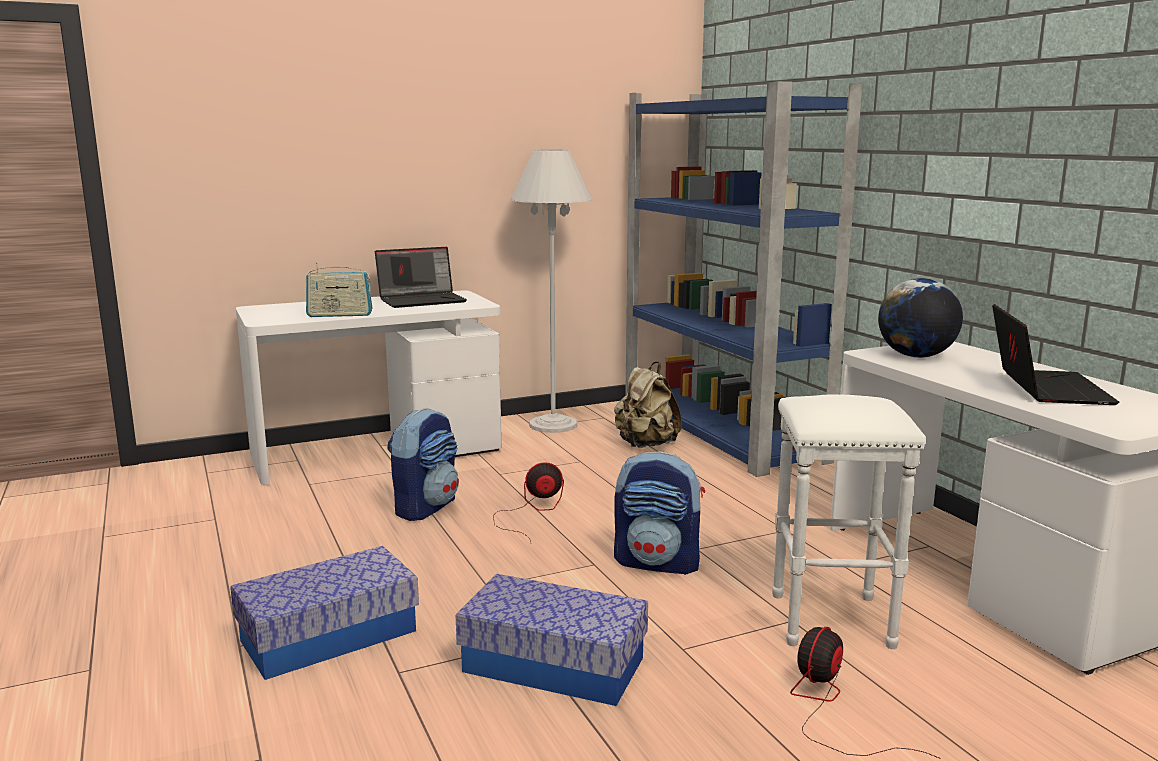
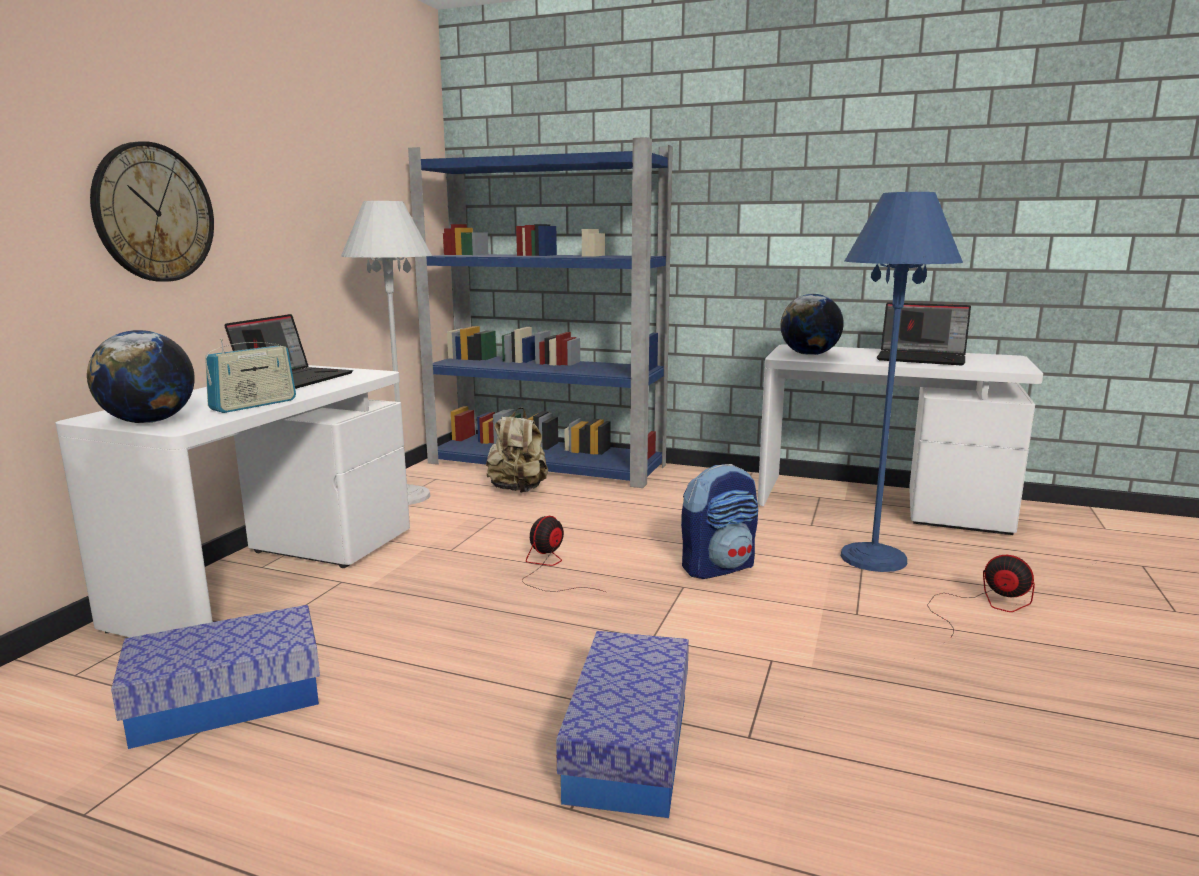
camera: 45 degrees left, 0 degrees up
backpack [387,408,459,521] -> none
storage box [456,574,648,706] -> storage box moved to [111,605,320,749]
white stool [772,394,926,649] -> blue floor lamp [841,192,963,572]
fan [790,627,941,759] -> fan turned 135 degrees clockwise [927,555,1035,637]
laptop [992,304,1119,405] -> laptop turned 150 degrees clockwise [877,302,971,365]
none -> globe [87,330,195,423]
none -> wall clock [90,141,214,282]

